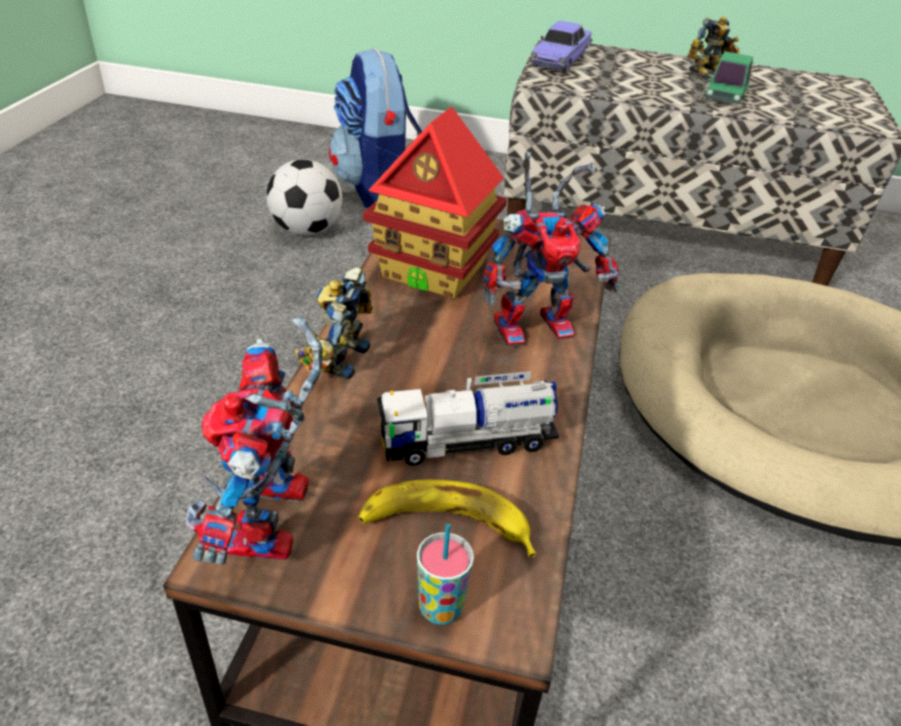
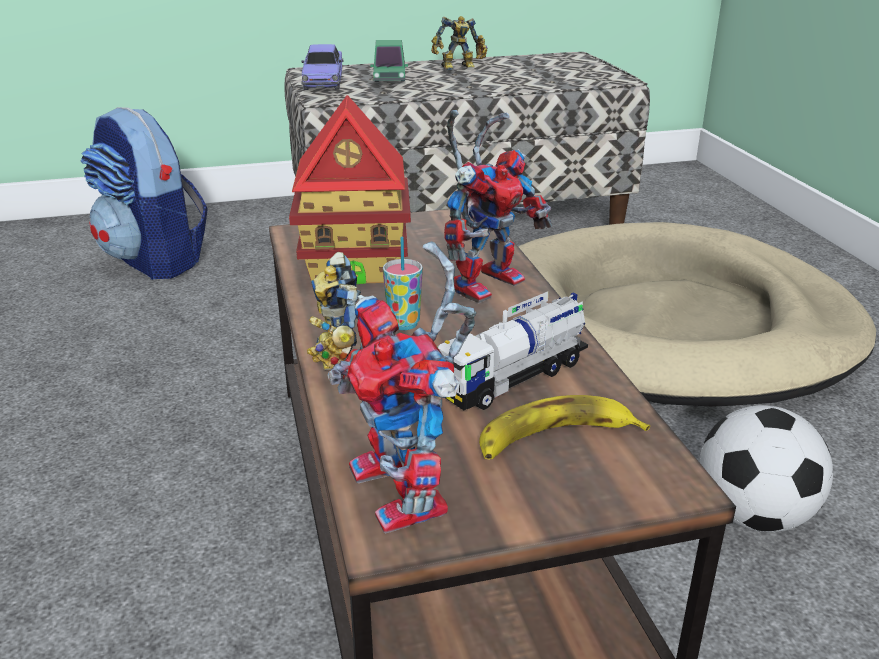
camera: 25 degrees left, 10 degrees down
football [266,159,342,235] -> football moved to [699,405,833,532]
cup [417,524,474,625] -> cup moved to [383,237,423,330]
toy robot [688,17,740,76] -> toy robot turned 45 degrees clockwise [431,16,487,70]
toy car [705,51,753,104] -> toy car moved to [370,40,408,82]

